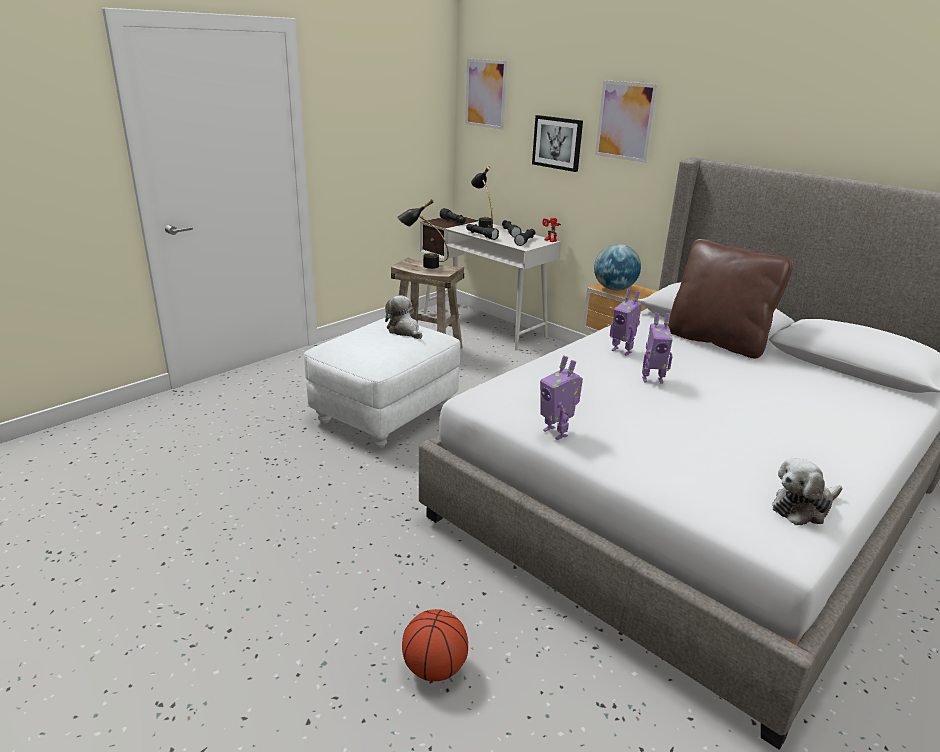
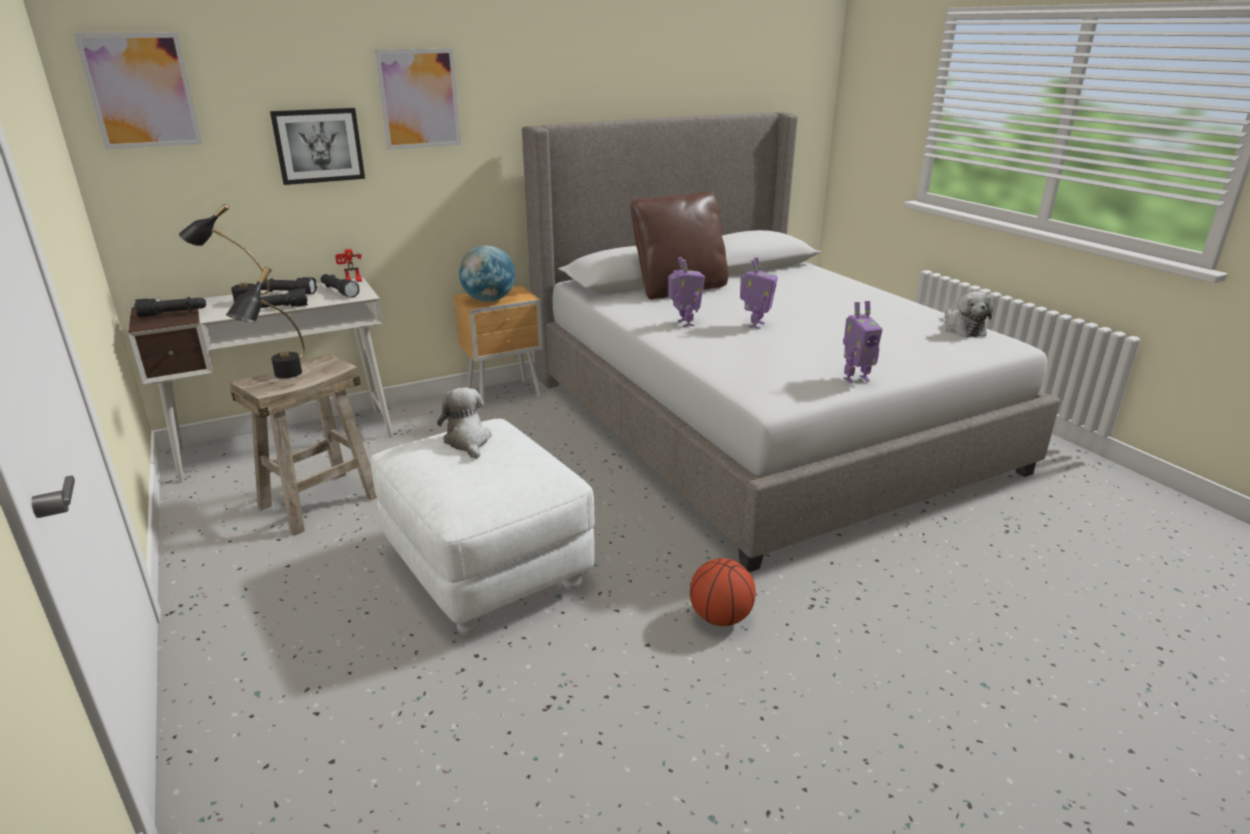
camera: 70 degrees left, 0 degrees up
plush toy [385,295,422,339] -> plush toy turned 90 degrees clockwise [437,388,492,459]
basketball [402,609,468,681] -> basketball moved to [690,558,756,626]
toy robot [610,289,642,356] -> toy robot turned 75 degrees counterclockwise [668,257,705,327]

